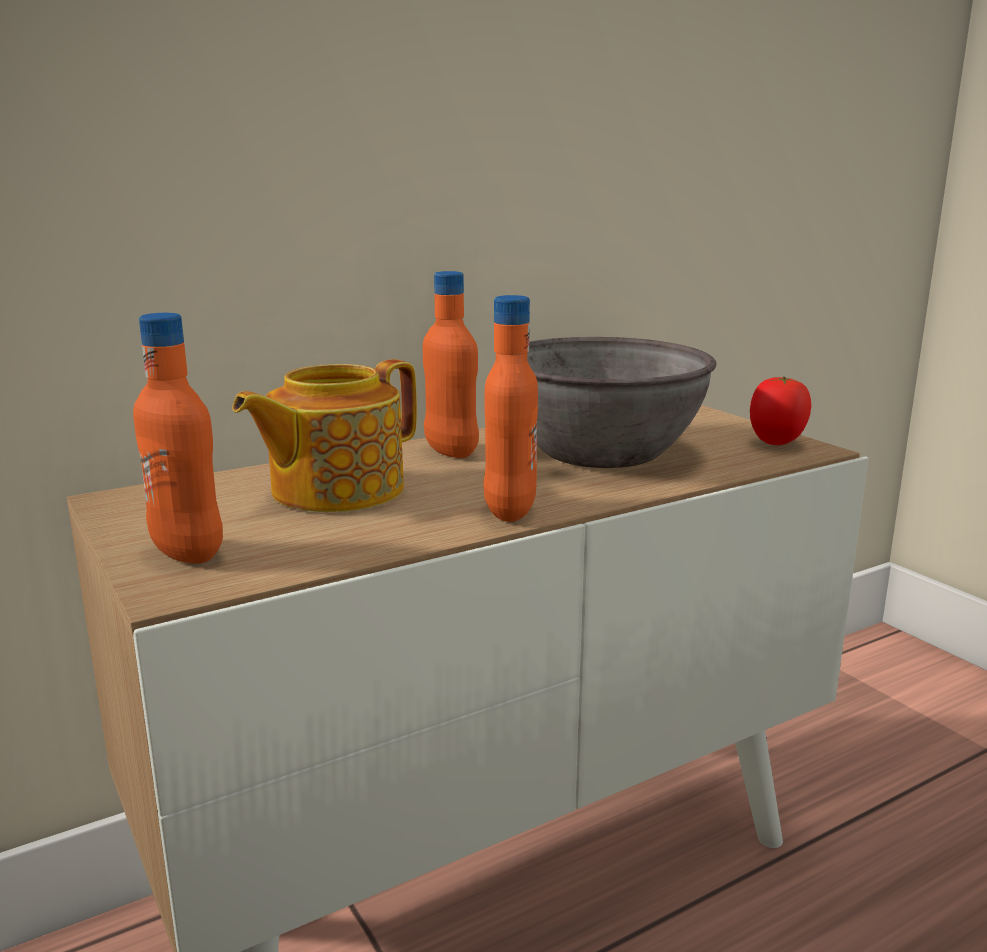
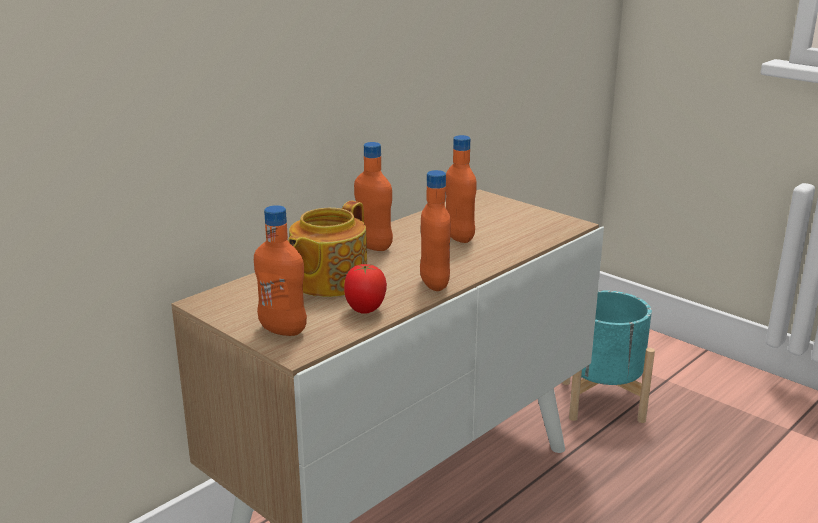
camera: 15 degrees left, 5 degrees up
grey bowl [527,337,717,468] -> orange bottle [446,135,477,243]
tomato [750,377,811,445] -> tomato moved to [344,264,387,314]
none -> turquoise planter [562,290,655,423]

